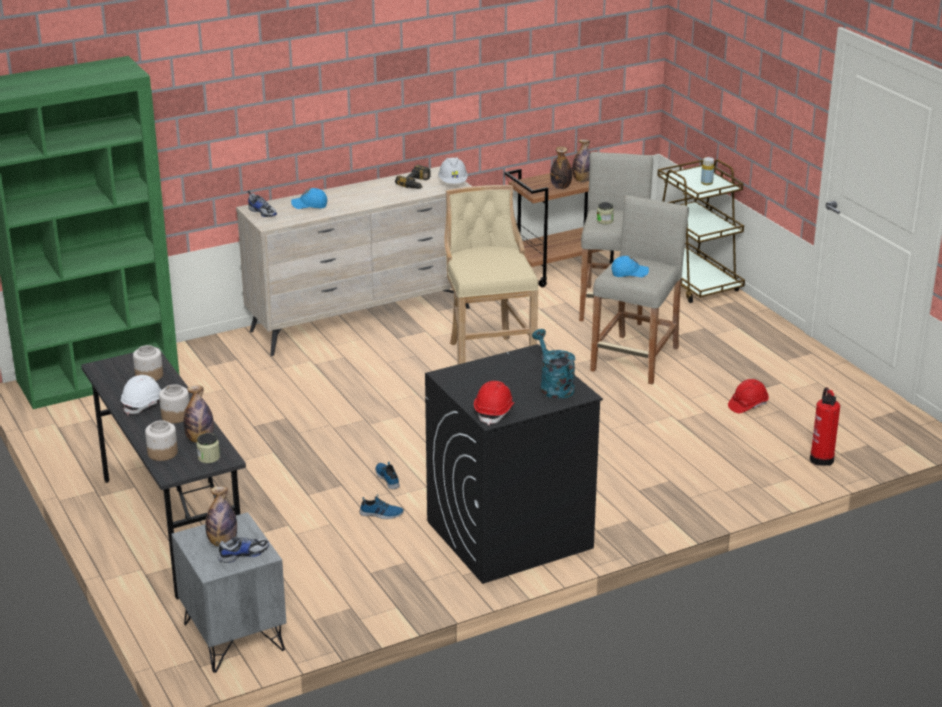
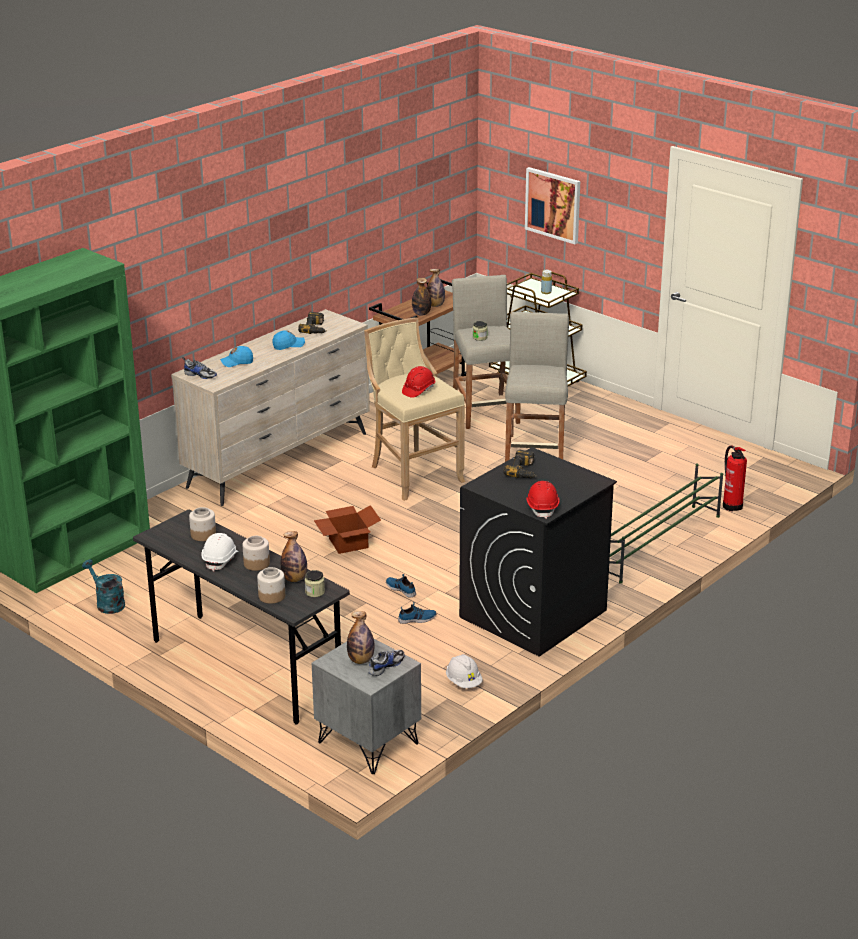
camera: 20 degrees left, 0 degrees up
white hard hat [438,157,468,184] -> white hard hat moved to [446,654,483,688]
turquoise watering can [532,329,575,399] -> turquoise watering can moved to [82,559,125,614]
blue cap [612,256,649,277] -> blue cap moved to [273,330,305,350]
red hard hat [728,379,769,413] -> red hard hat moved to [402,366,435,398]
none -> cardboard box [314,505,381,554]
none -> power drill [503,449,537,478]
none -> picture [525,167,580,244]
none -> green shoe rack [609,463,723,584]

